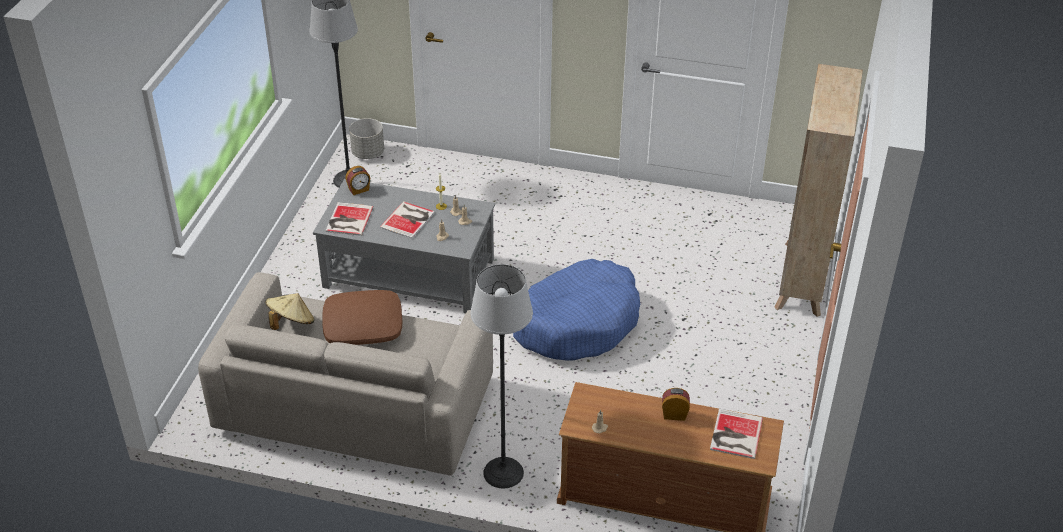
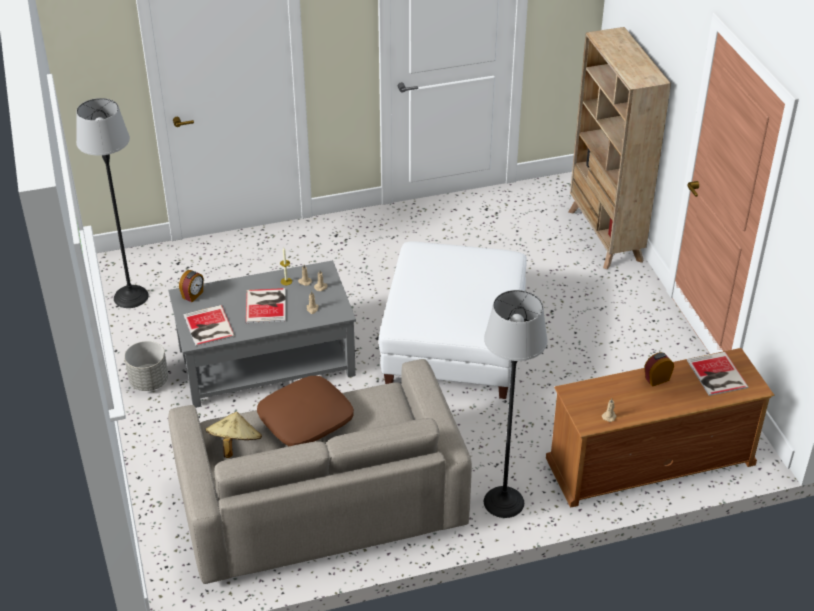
camera: 30 degrees left, 0 degrees up
grey planter [349,118,384,159] -> grey planter moved to [124,341,168,391]
blue dog bed [513,259,640,361] -> white ottoman [379,241,527,399]

